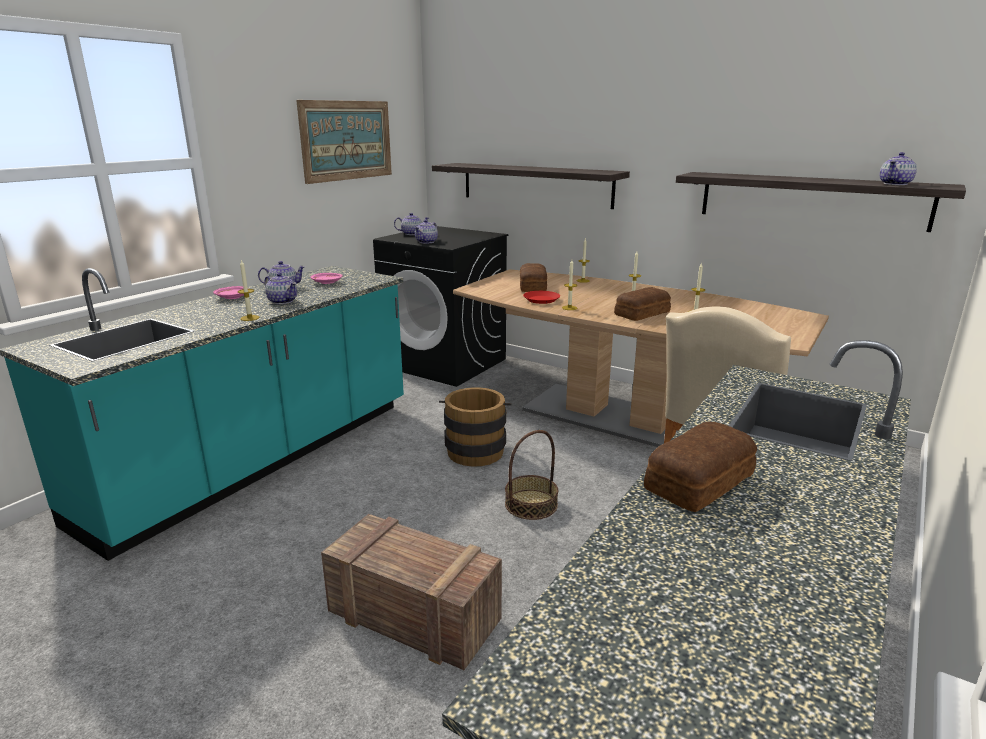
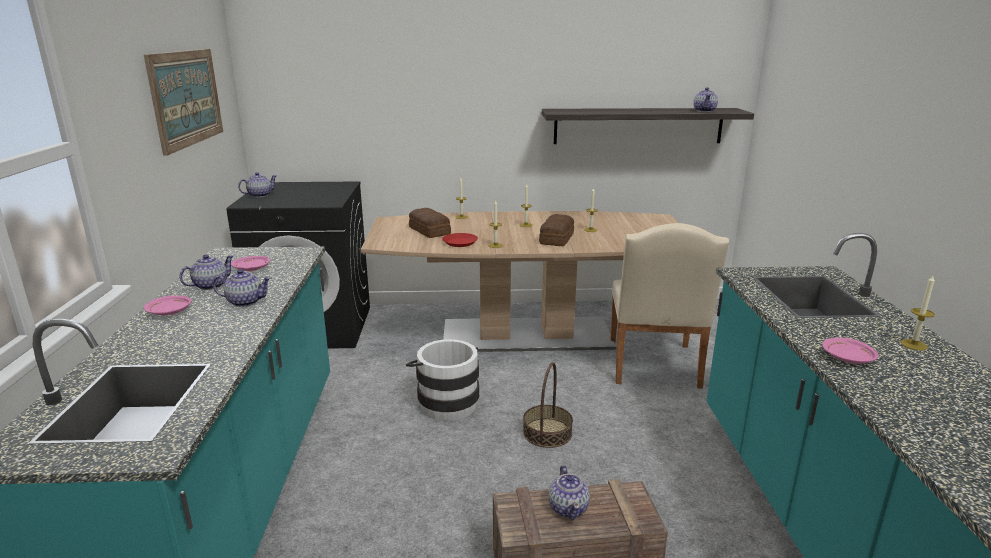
camera: 35 degrees left, 0 degrees up
candle [238,259,259,321] -> candle moved to [900,274,935,350]
teapot [415,220,438,244] -> teapot moved to [549,465,590,520]
shelf [432,163,630,209] -> none
brown bucket [439,387,512,467] -> white bucket [406,339,479,421]
bread [644,422,757,512] -> pink plate [822,337,879,364]

